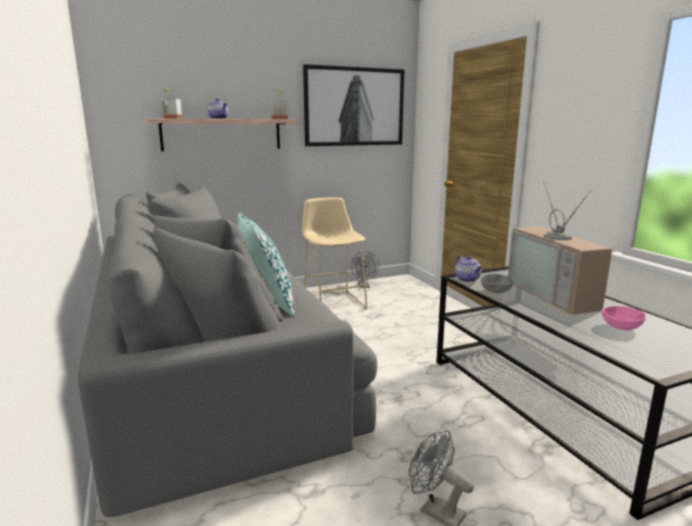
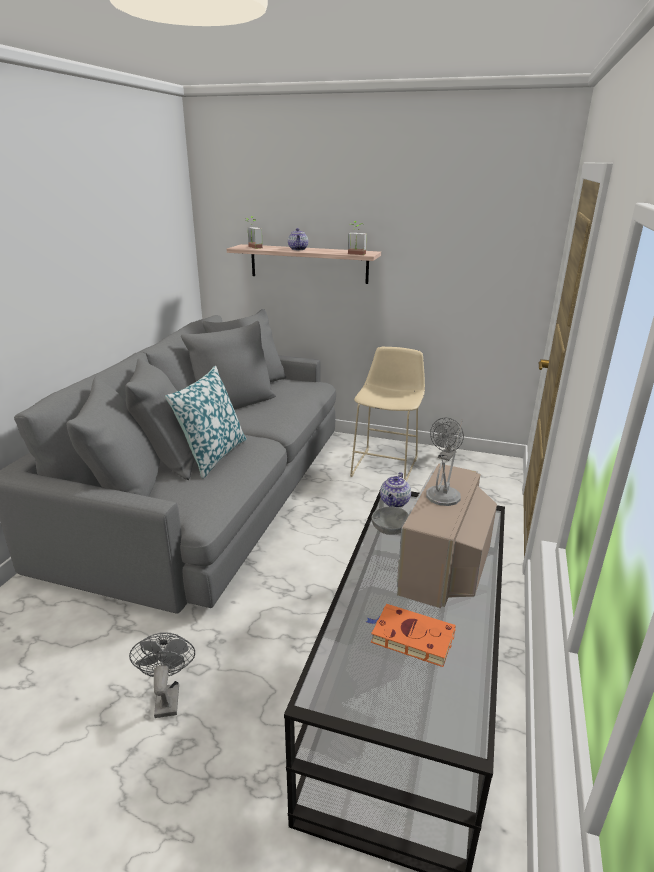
camera: 40 degrees right, 10 degrees up
picture [303,64,405,146] -> none
pink bowl [602,306,646,330] -> orange book [366,604,456,667]

